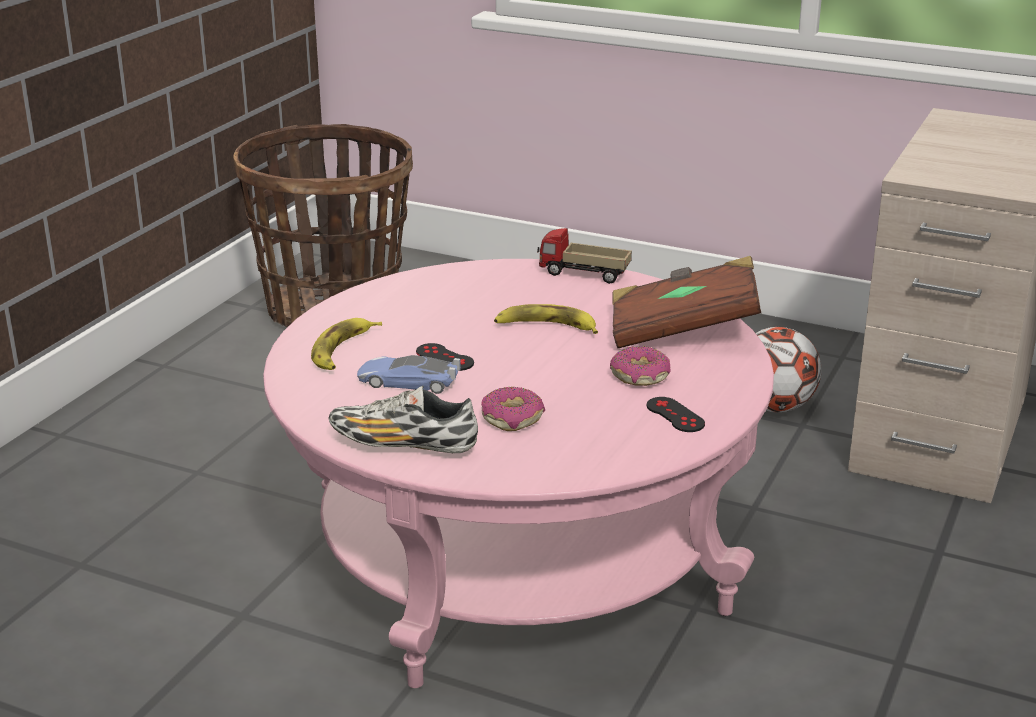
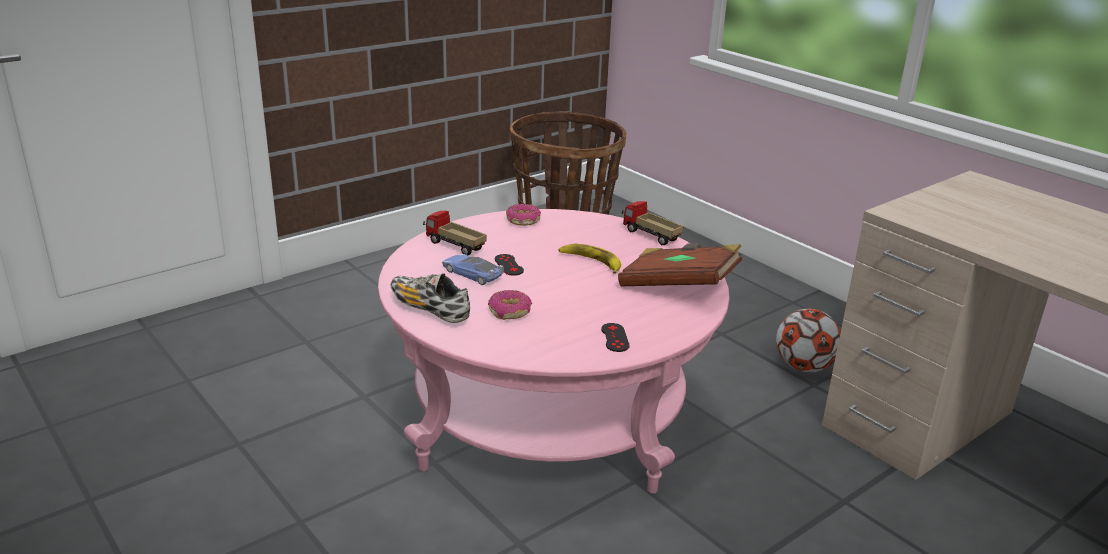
camera: 25 degrees right, 0 degrees up
banana [311,318,382,370] -> toy truck [423,211,486,255]
donut [610,346,670,386] -> donut moved to [506,203,541,226]

